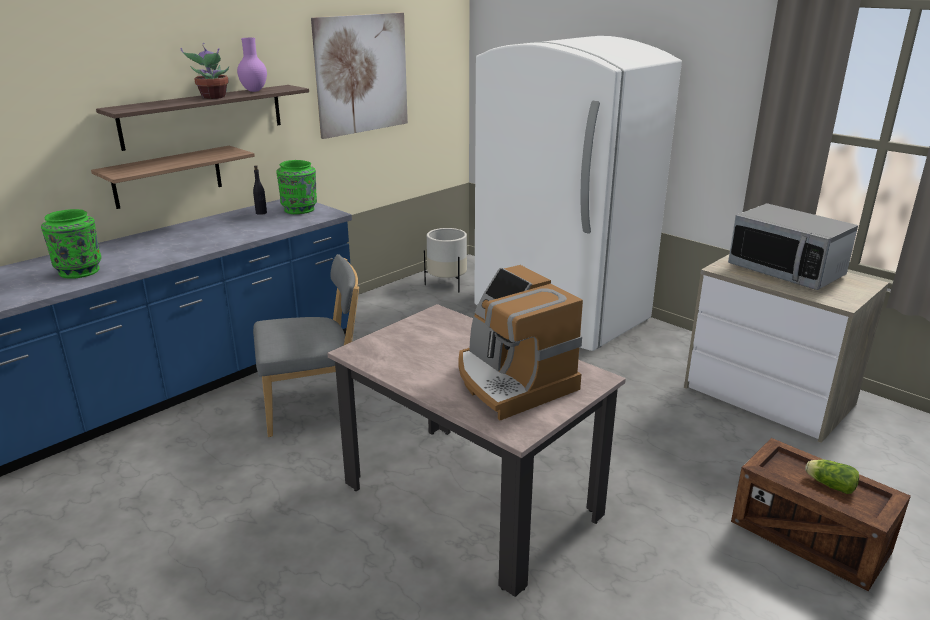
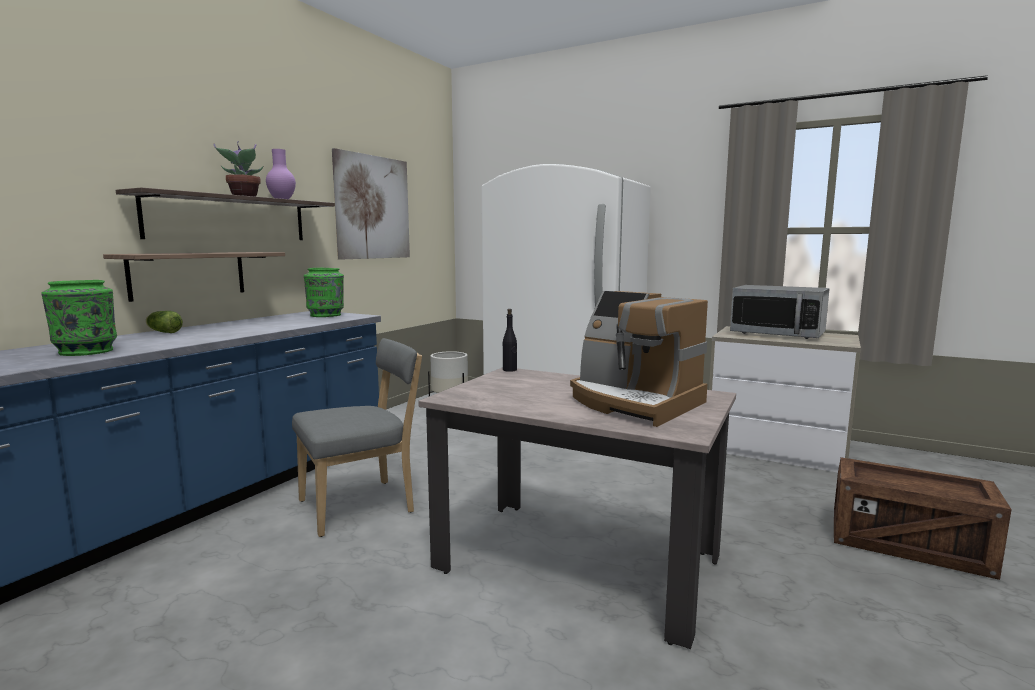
camera: 15 degrees left, 15 degrees down
black bottle [253,165,267,215] -> black bottle moved to [503,309,517,372]
lettuce [805,459,859,494] -> lettuce moved to [145,311,183,333]

